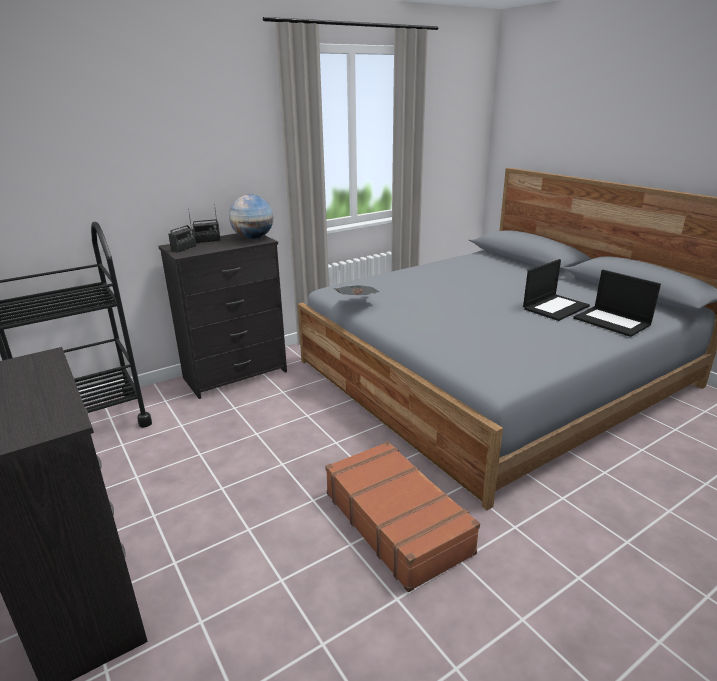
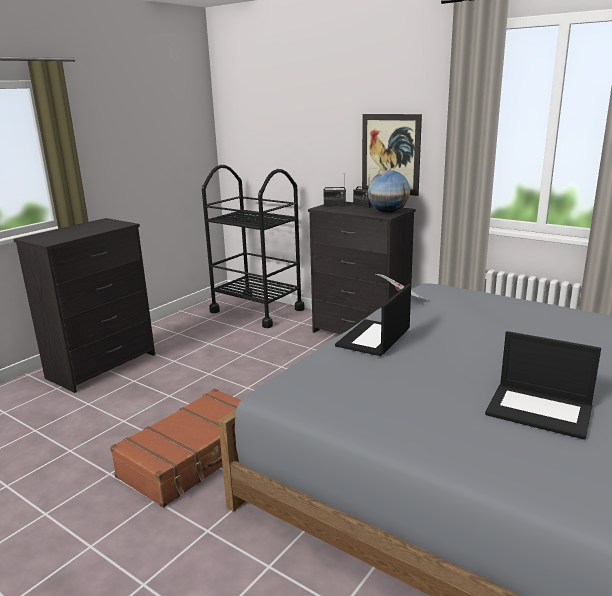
camera: 70 degrees right, 5 degrees down
laptop [573,270,661,337] -> laptop moved to [335,284,411,356]
none -> picture [362,114,422,196]

